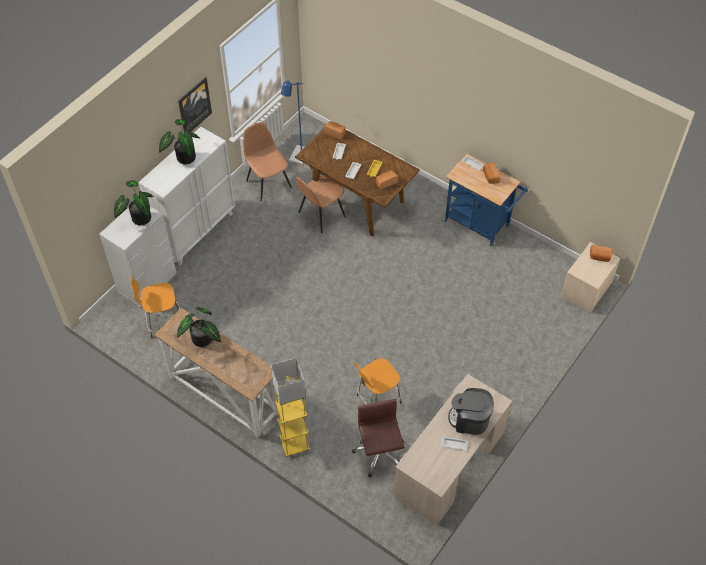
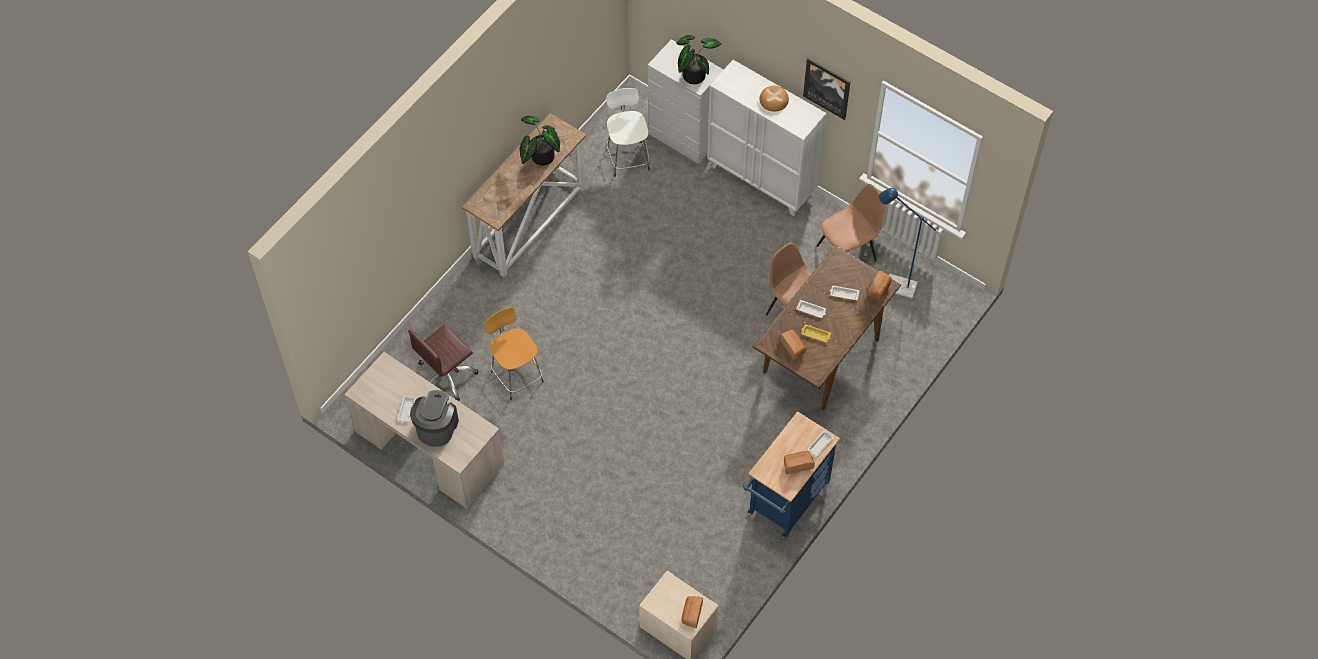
camera: 90 degrees right, 5 degrees up
orange stool [131,277,180,338] -> white stool [606,88,650,177]
potted plant [159,119,200,164] -> bread [759,86,789,111]
yellow floor lamp [271,358,310,457] -> none
brown office chair [352,399,405,477] -> brown office chair turned 150 degrees clockwise [408,325,478,401]

